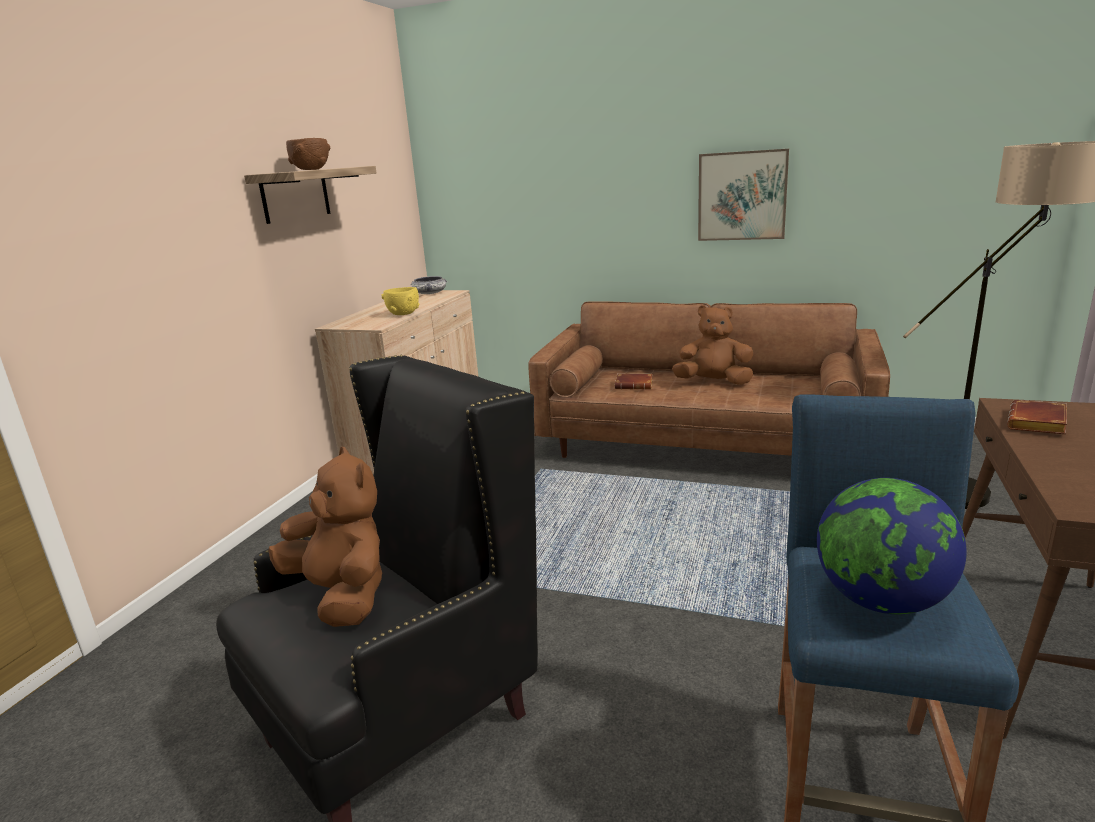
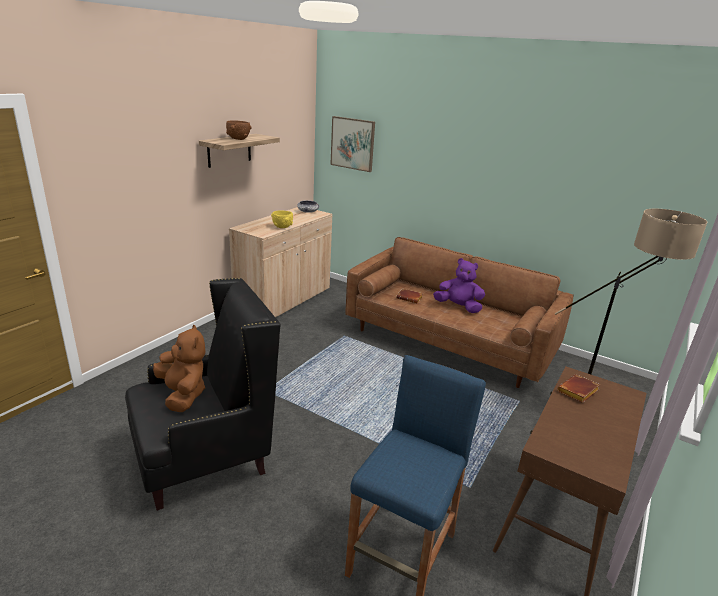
camera: 10 degrees right, 5 degrees up
brown plush toy [672,305,753,385] -> purple plush toy [433,258,485,313]
picture [698,149,789,241] -> picture moved to [330,116,375,172]
globe [817,478,967,614] -> none

